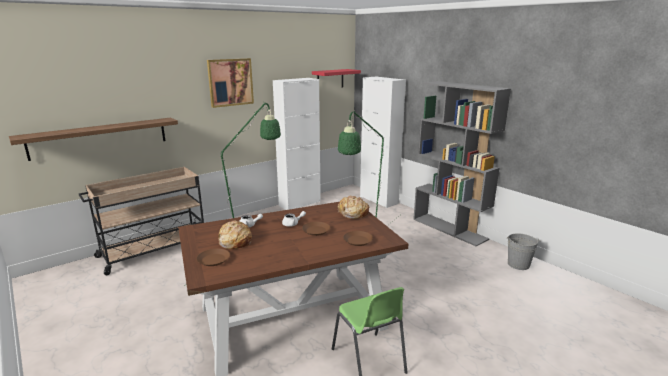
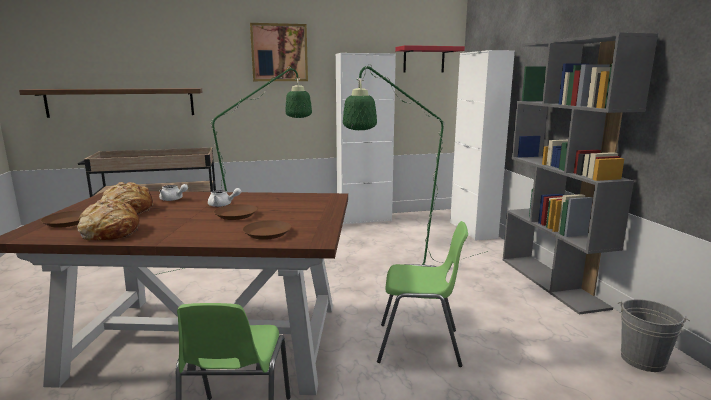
camera: 25 degrees right, 5 degrees down
bread [338,195,370,219] -> bread moved to [77,199,140,241]
none -> green chair [377,221,468,367]

